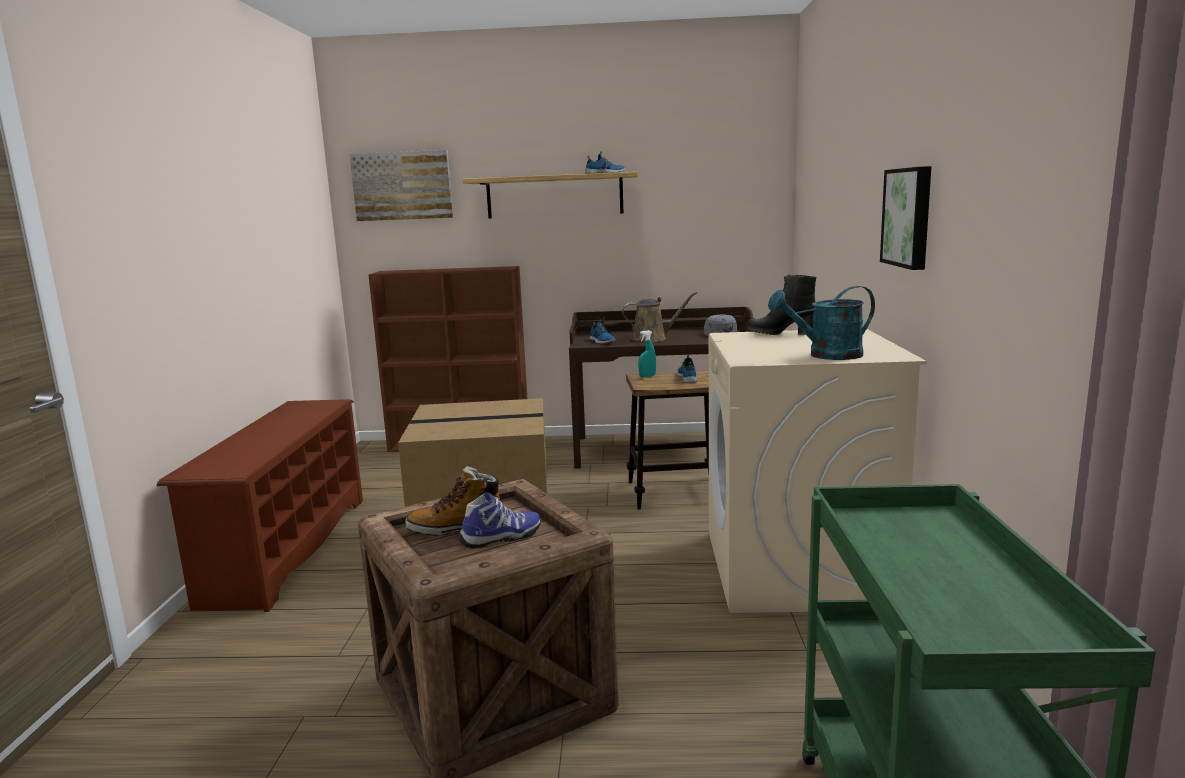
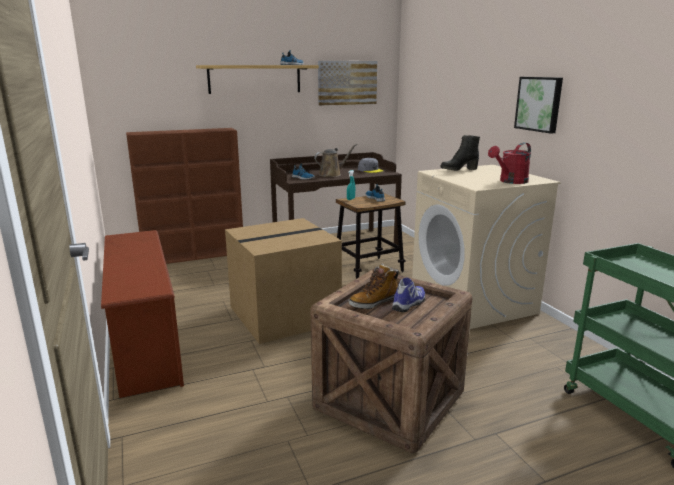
camera: 25 degrees left, 5 degrees up
picture [349,150,453,221] -> picture moved to [318,61,377,106]
turquoise watering can [768,286,875,360] -> red watering can [488,143,531,184]

